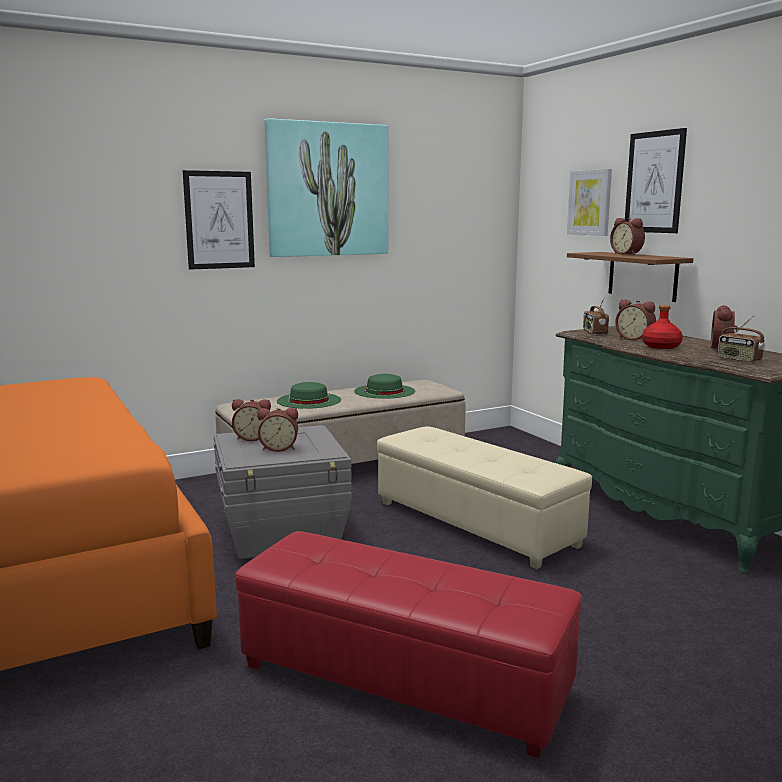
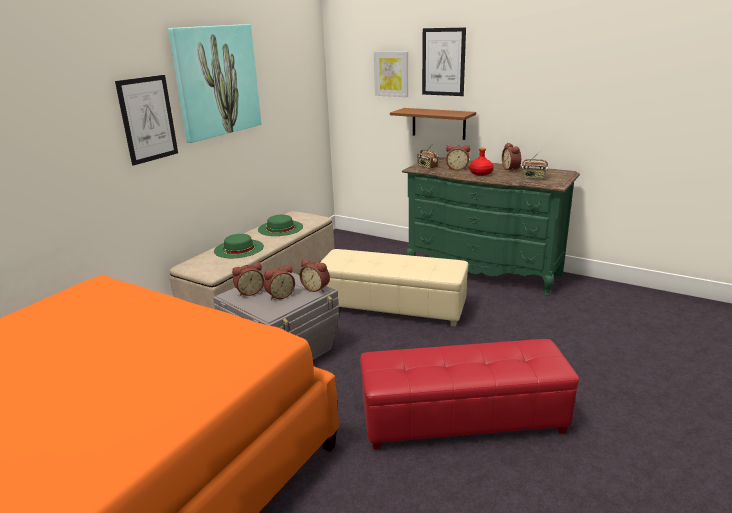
camera: 30 degrees left, 10 degrees up
alarm clock [610,218,645,255] -> alarm clock moved to [300,259,330,292]

